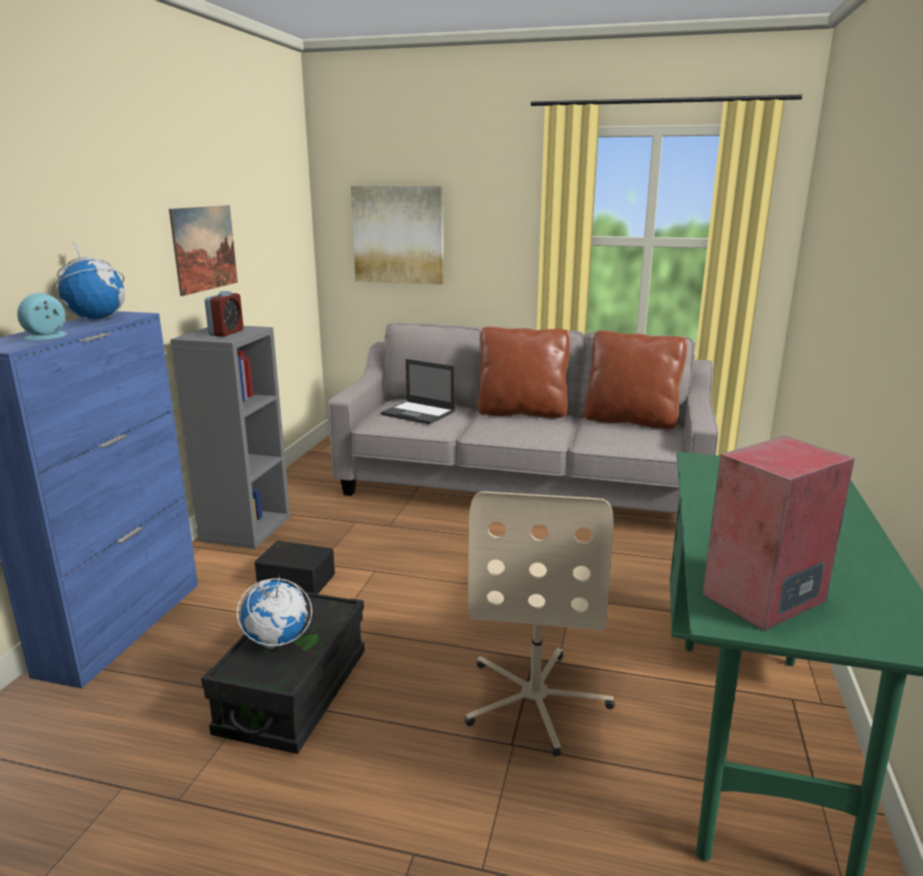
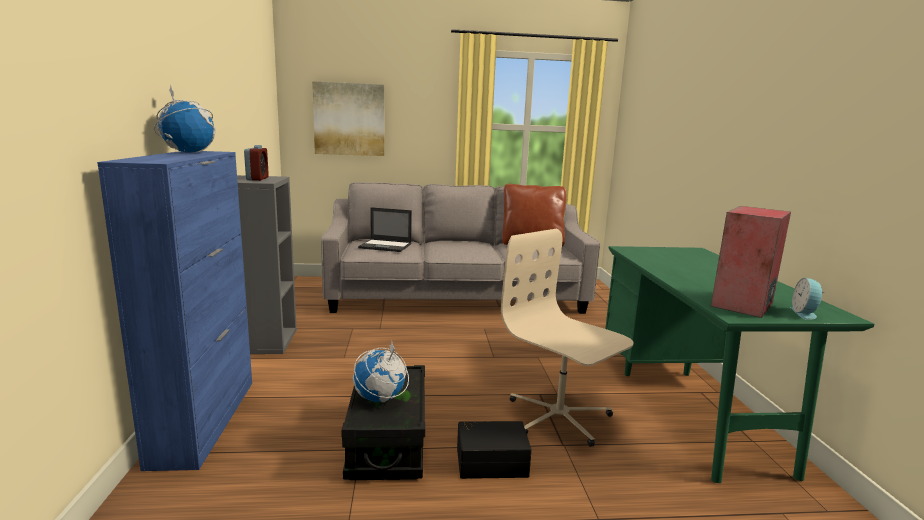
camera: 20 degrees left, 5 degrees down
alarm clock [17,293,67,340] -> alarm clock moved to [791,278,824,320]
picture [169,205,238,296] -> none
black storage box [255,541,335,594] -> black storage box moved to [457,421,532,479]
beige office chair [465,491,615,757] -> beige office chair turned 150 degrees clockwise [501,229,634,447]
brown pillow [478,327,570,418] -> none

